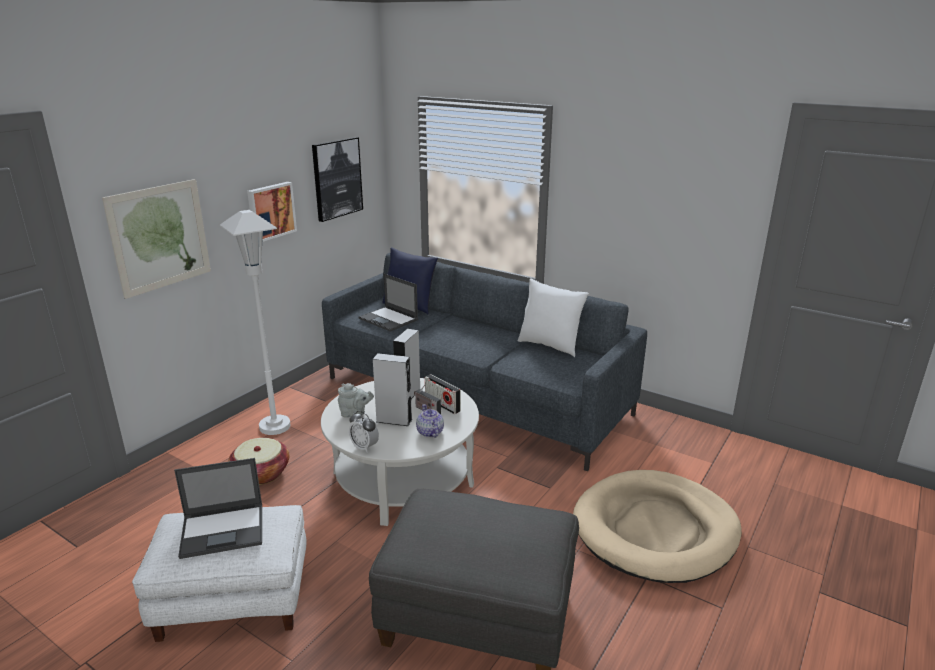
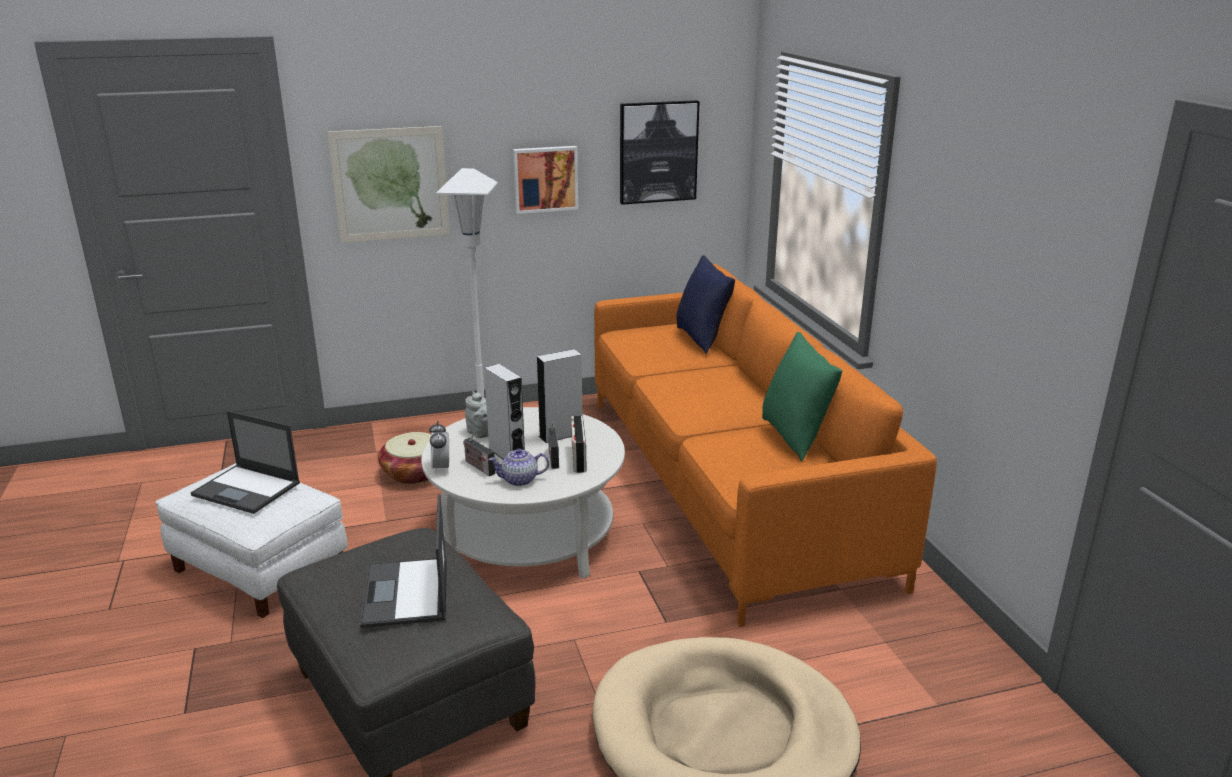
camera: 40 degrees right, 0 degrees up
grey sofa [322,253,647,471] -> orange sofa [594,264,937,627]
laptop [358,274,418,332] -> laptop moved to [360,494,447,628]
teapot [416,404,444,438] -> teapot turned 120 degrees counterclockwise [489,448,549,486]
white pillow [518,279,589,357] -> green pillow [762,332,843,461]
none -> radio [463,432,495,476]

